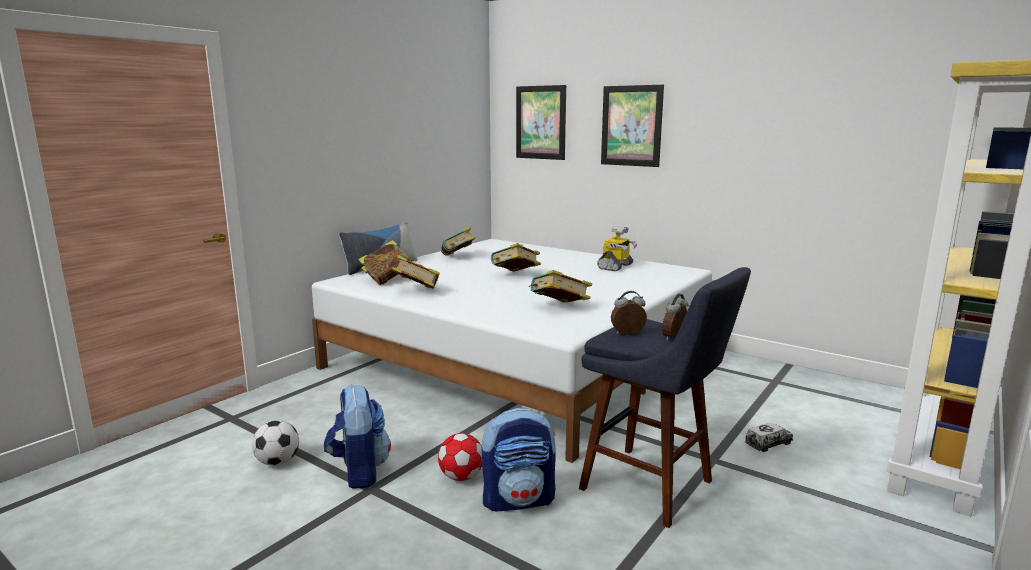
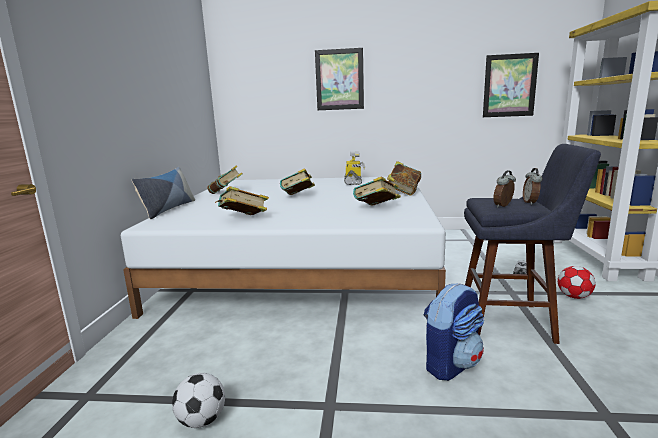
camera: 30 degrees left, 0 degrees up
backpack [324,384,391,489] -> none
book [358,240,413,285] -> book moved to [387,161,421,195]
football [438,433,482,481] -> football moved to [558,266,596,299]
picture [516,85,566,160] -> picture moved to [483,53,539,117]

